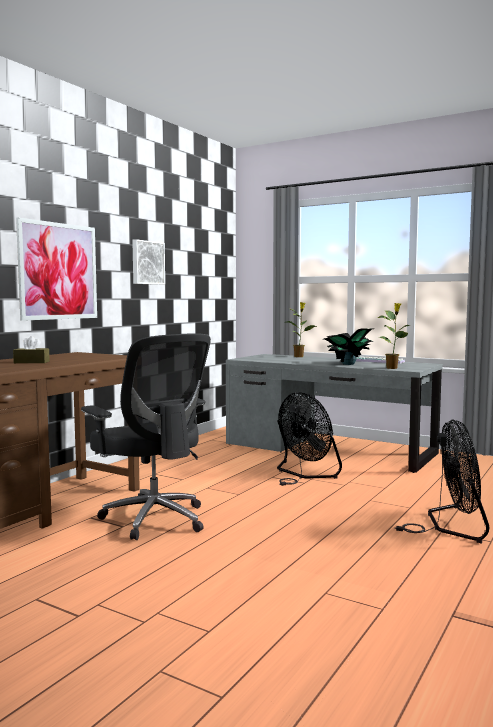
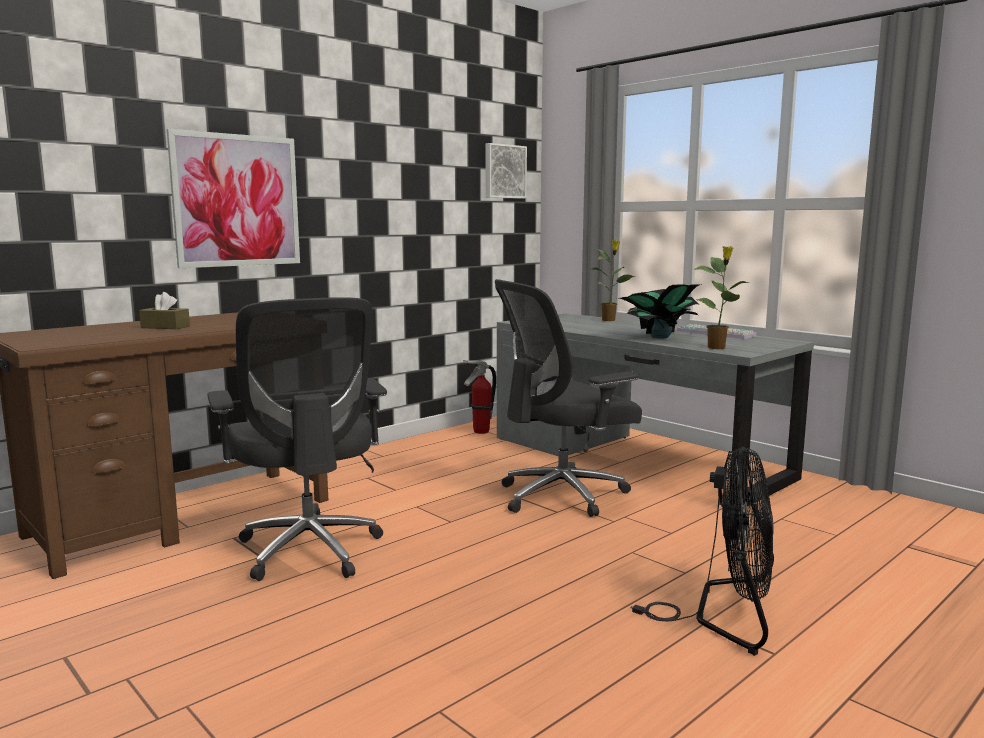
camera: 15 degrees right, 5 degrees up
picture [132,239,165,285] -> picture moved to [486,143,527,199]
black fan [277,392,342,486] -> office chair [495,279,642,517]
none -> fire extinguisher [463,360,496,434]

